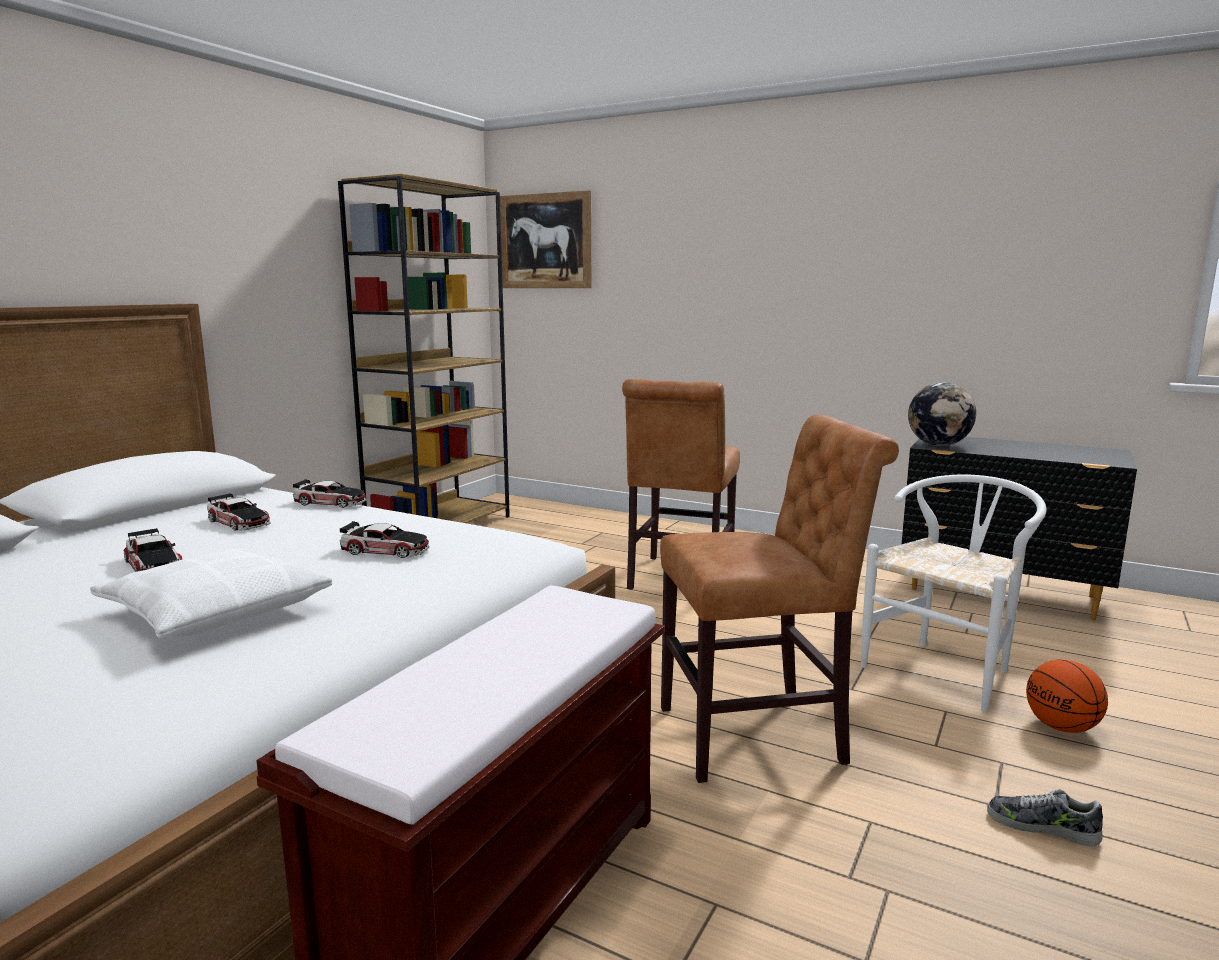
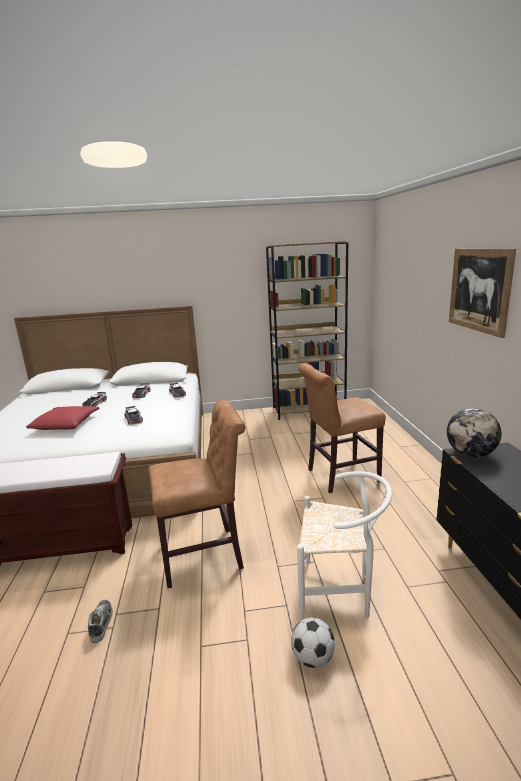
camera: 55 degrees right, 5 degrees up
white pillow [90,547,332,638] -> red pillow [26,406,100,430]
picture [500,190,591,288] -> picture moved to [449,249,516,338]
brown chair [660,415,899,783] -> brown chair turned 60 degrees counterclockwise [149,400,245,588]
shoe [987,789,1103,847] -> shoe moved to [88,600,113,643]
basketball [1026,659,1108,733] -> football [291,617,335,668]

